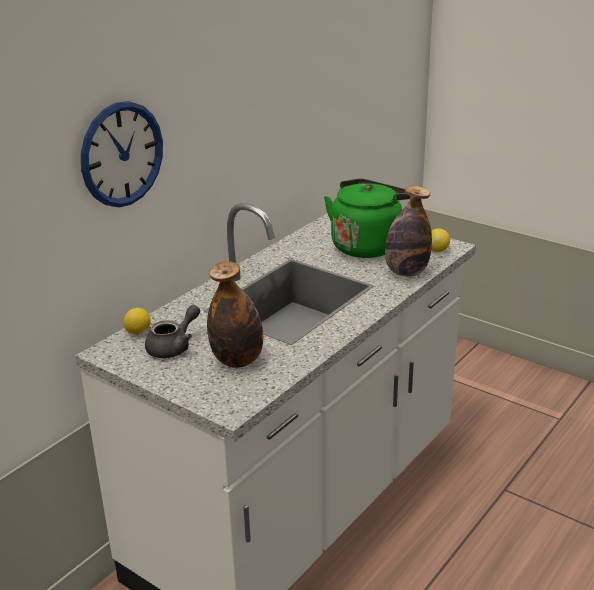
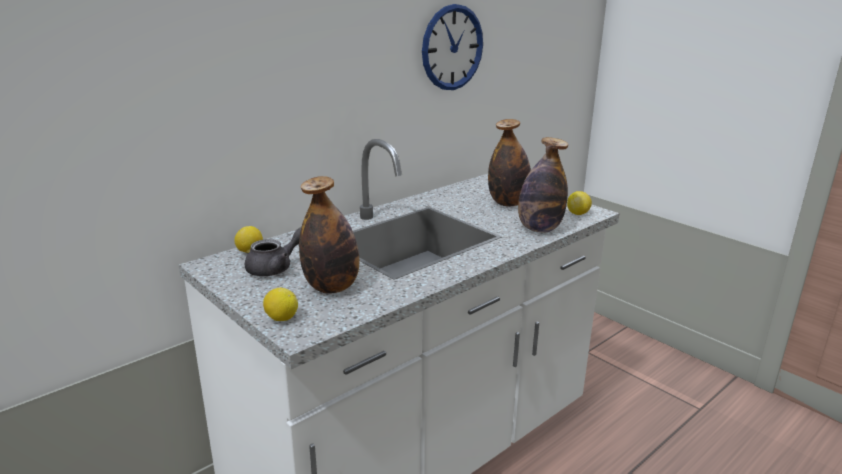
camera: 10 degrees right, 5 degrees down
wall clock [81,101,163,207] -> wall clock moved to [422,4,483,90]
green kettle [324,178,410,258] -> bottle [488,119,531,206]
none -> lemon [263,288,298,321]

